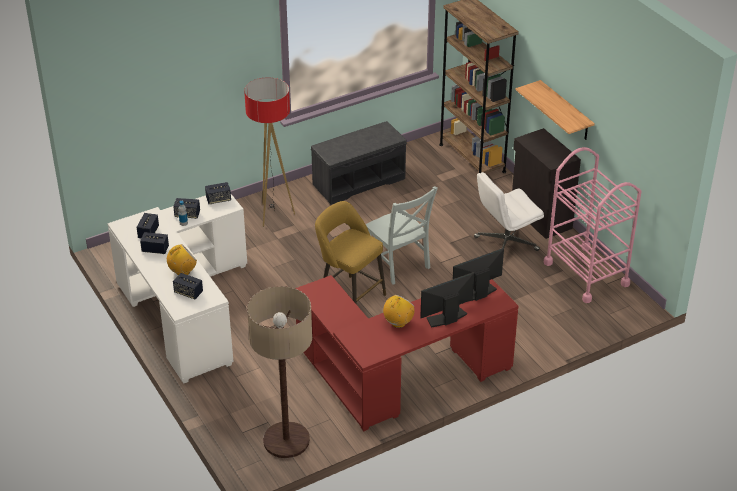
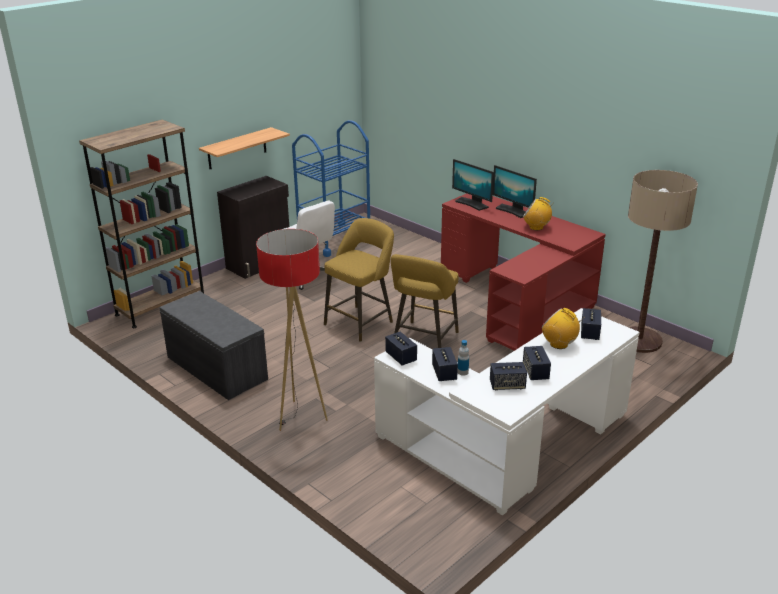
camera: 105 degrees left, 10 degrees down
grey chair [366,186,438,285] -> yellow stool [324,218,394,342]
pink cart [543,147,642,303] -> blue cart [292,120,370,257]

